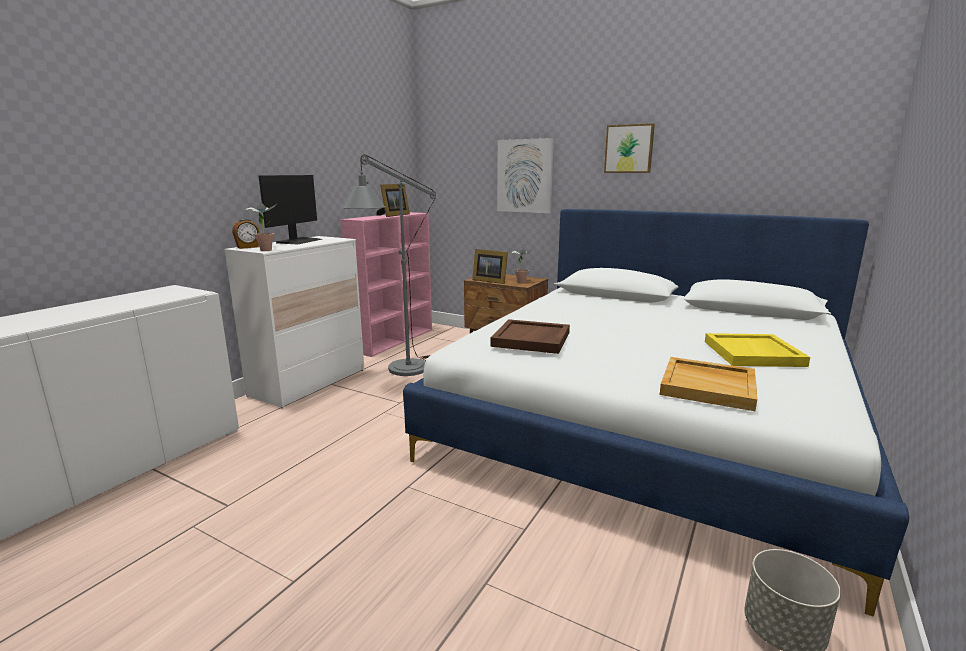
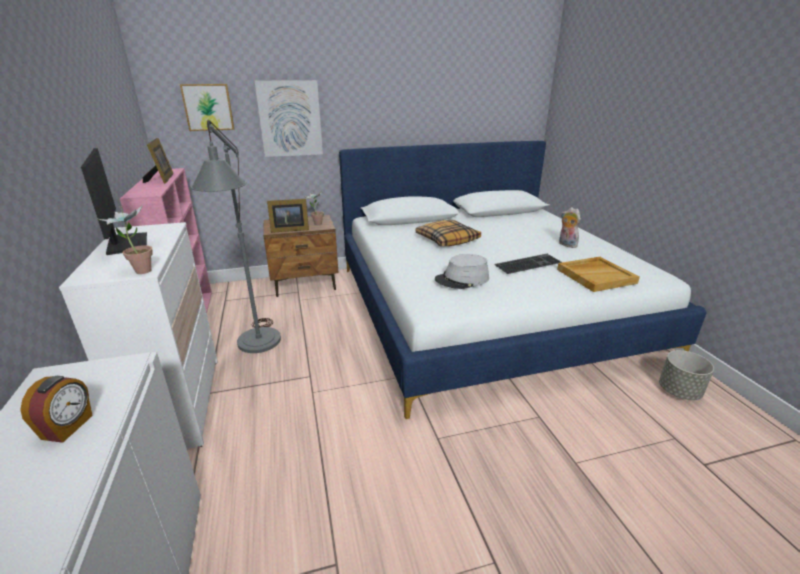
camera: 45 degrees left, 10 degrees up
alarm clock [232,219,260,249] -> alarm clock moved to [20,376,93,443]
brown tray [490,319,570,354] -> grey hat [435,254,489,289]
picture [604,123,655,173] -> picture moved to [180,84,235,131]
yellow tray [705,333,810,367] -> plush toy [559,207,581,248]
none -> pillow [416,220,481,246]
none -> keyboard [494,254,562,274]

